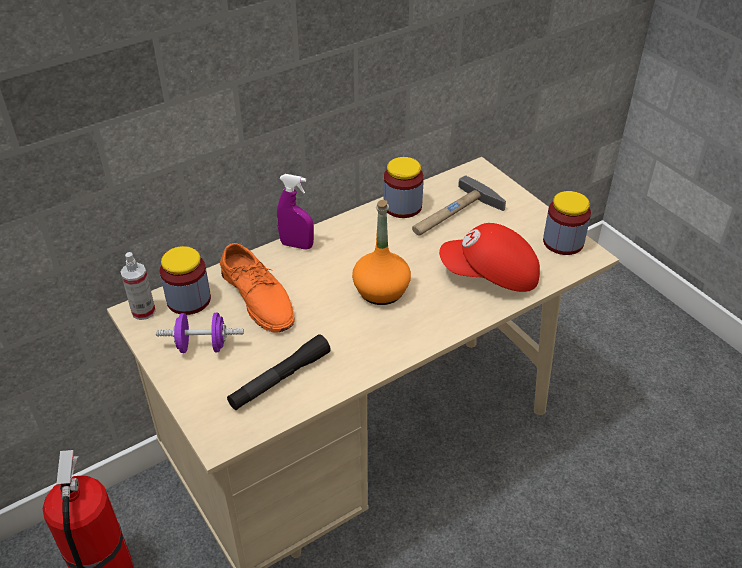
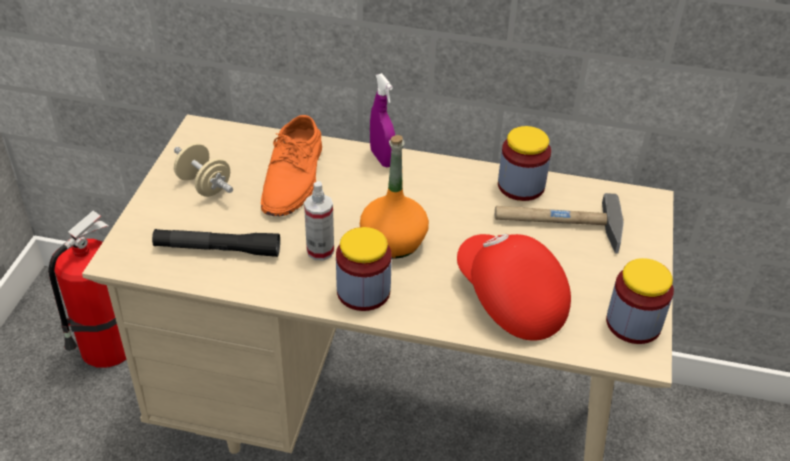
camera: 45 degrees right, 0 degrees up
spray bottle [121,252,156,320] -> spray bottle moved to [304,181,334,261]
purple dumbbell [156,312,244,353] -> beige dumbbell [174,143,233,197]
jar [159,246,211,315] -> jar moved to [336,227,392,311]

